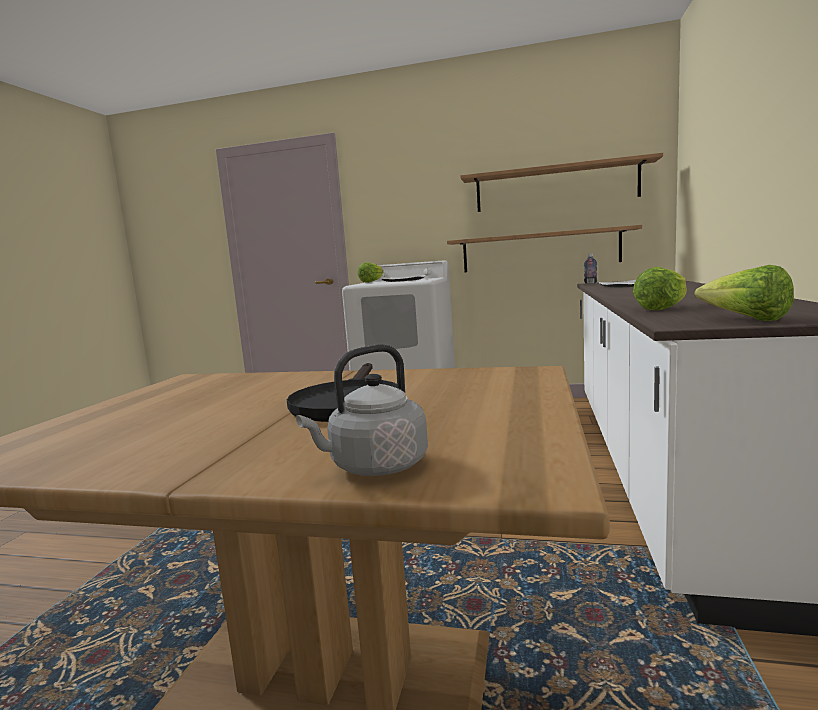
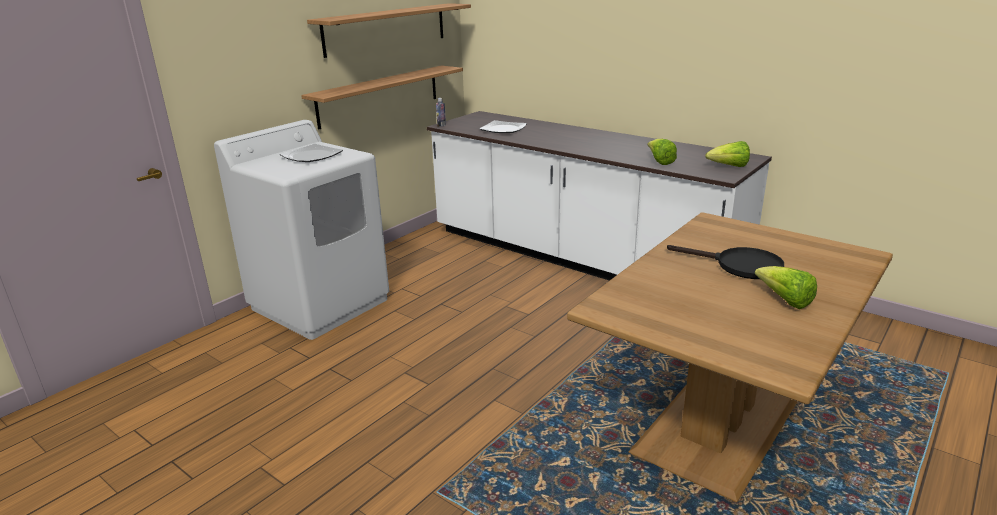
camera: 65 degrees left, 15 degrees up
grey kettle [296,344,428,476] -> none
lettuce [357,262,383,283] -> lettuce moved to [755,266,817,309]

